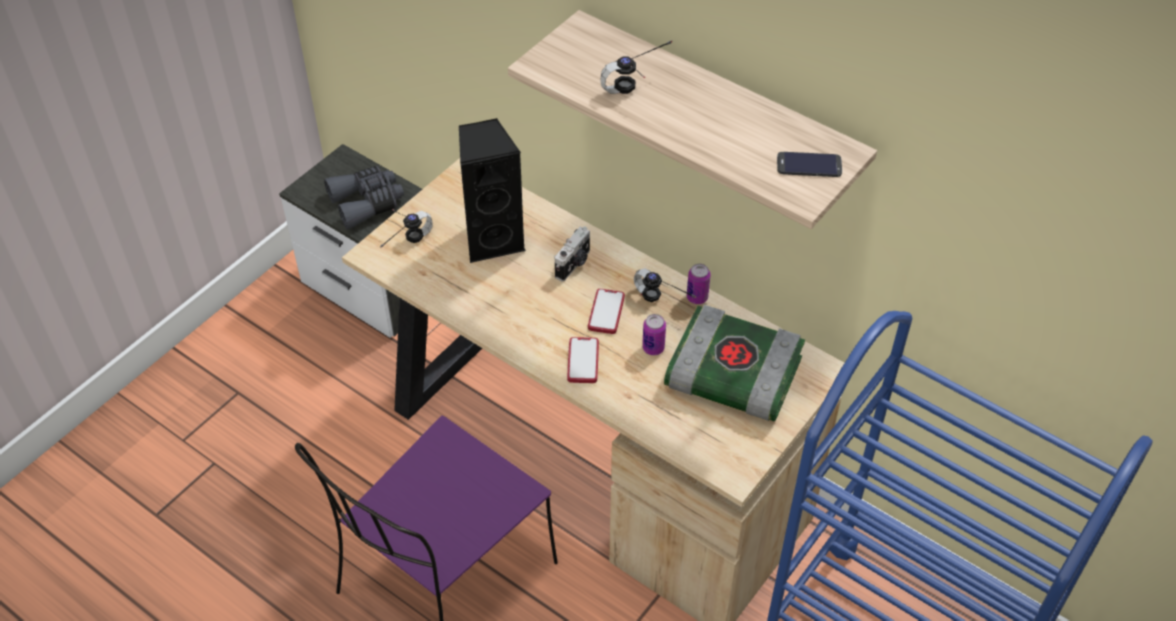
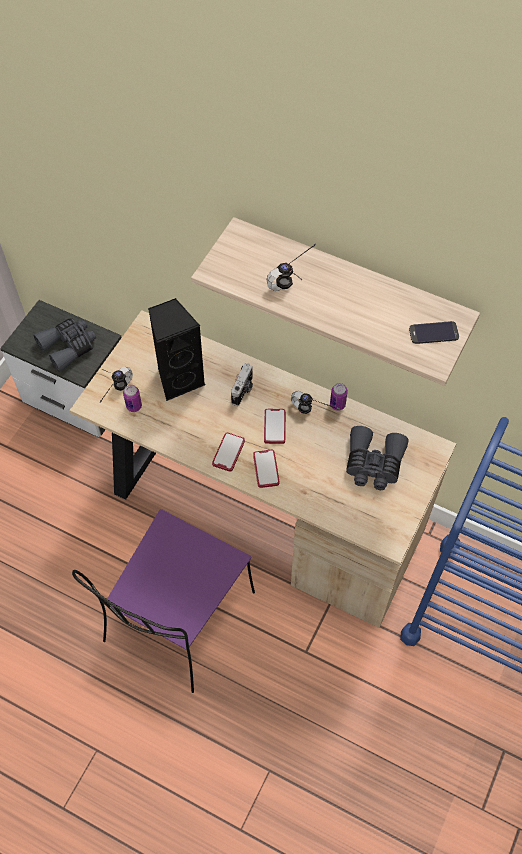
camera: 10 degrees left, 10 degrees up
can [642,314,666,355] -> can moved to [123,385,142,412]
book [664,305,805,422] -> grey binoculars [346,426,408,490]
none -> phone [212,433,245,472]

